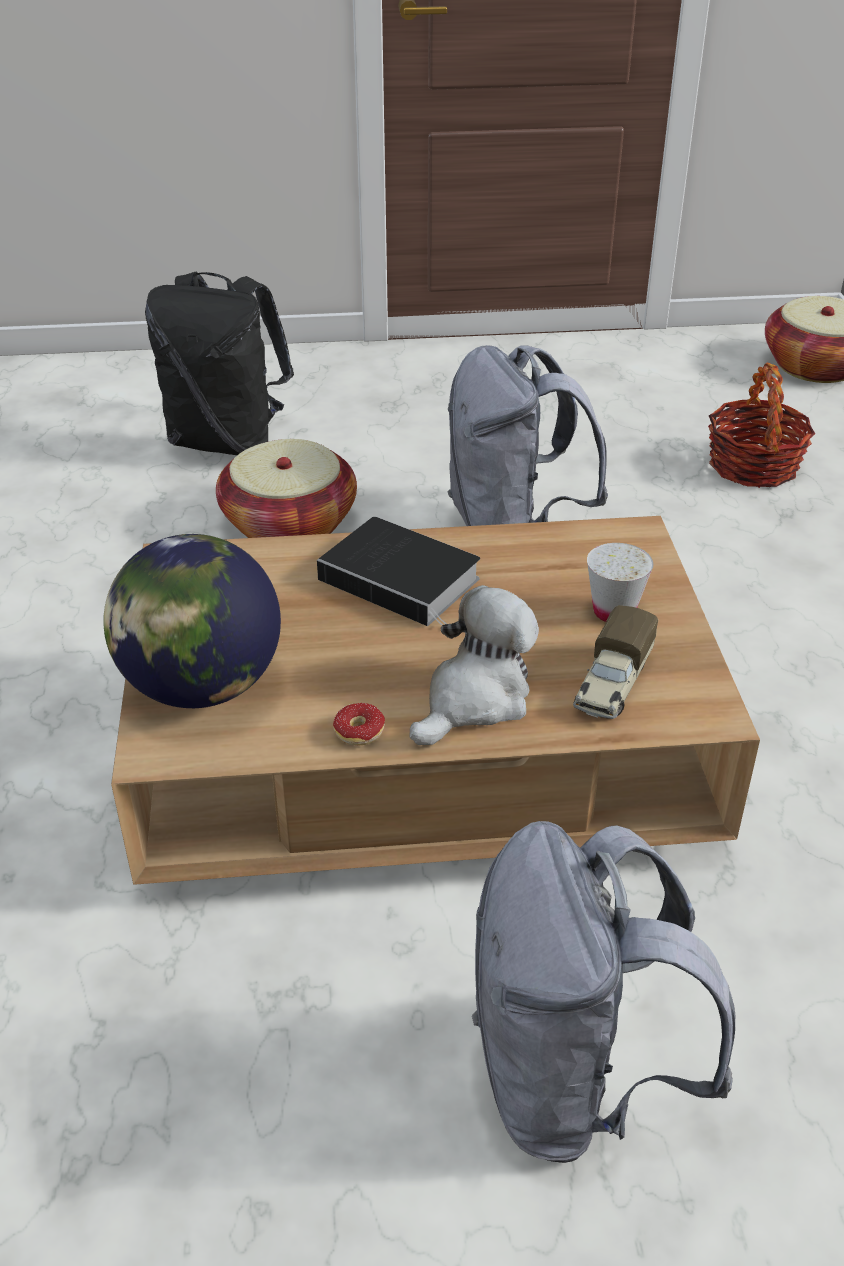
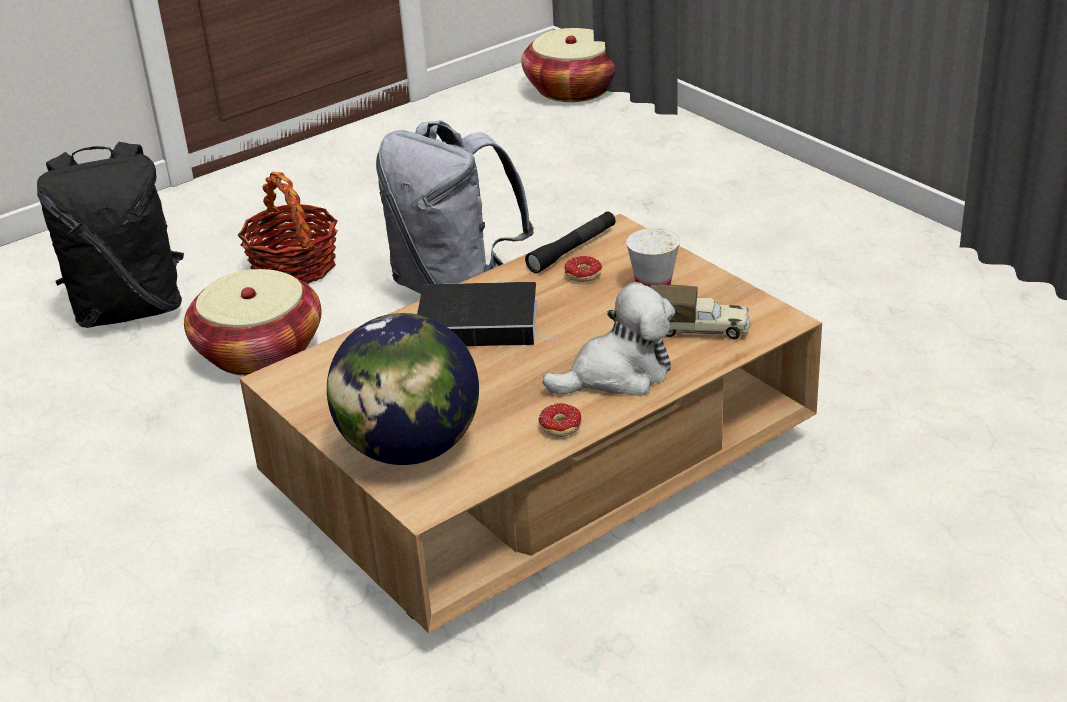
camera: 30 degrees left, 5 degrees down
plush toy [410,585,539,745] -> plush toy turned 60 degrees clockwise [542,282,675,396]
grey backpack [472,821,735,1163] -> none
toy truck [573,605,658,719] -> toy truck turned 75 degrees counterclockwise [650,284,751,339]
basket [708,363,815,488] -> basket moved to [237,172,338,284]
none -> black flashlight [525,211,616,273]
none -> donut [565,256,602,282]

